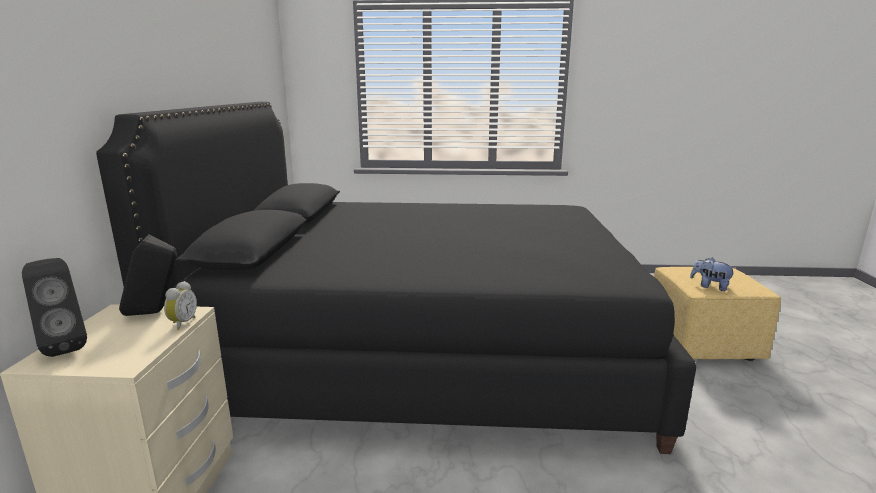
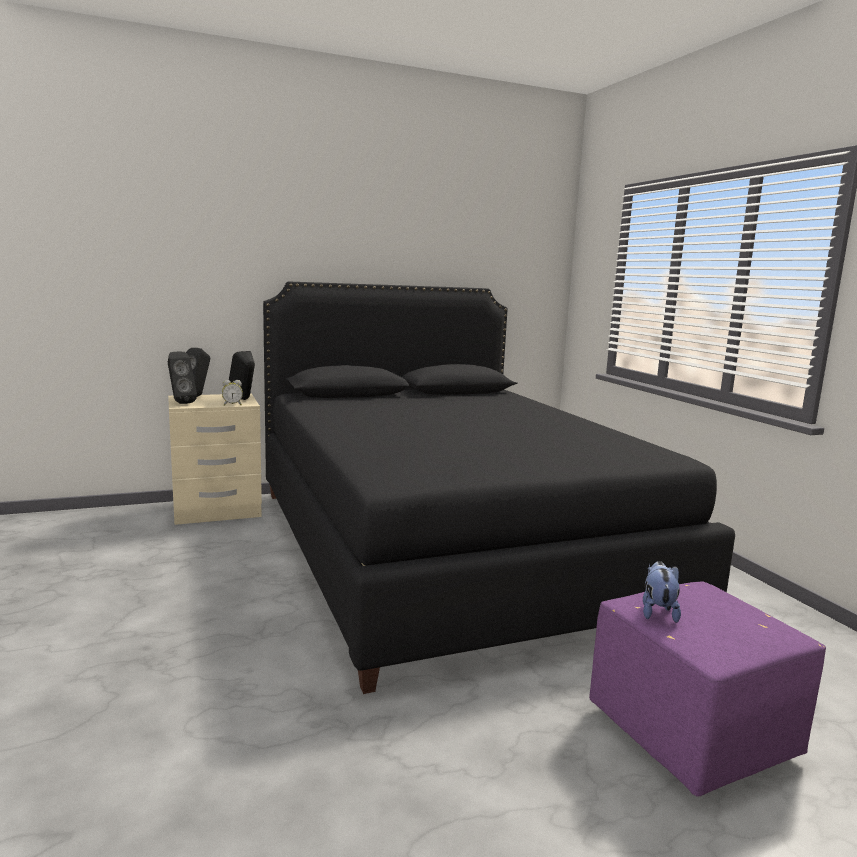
camera: 65 degrees right, 5 degrees down
yellow ottoman [654,267,781,361] -> purple ottoman [589,582,826,796]
none -> black speaker [168,352,197,404]

